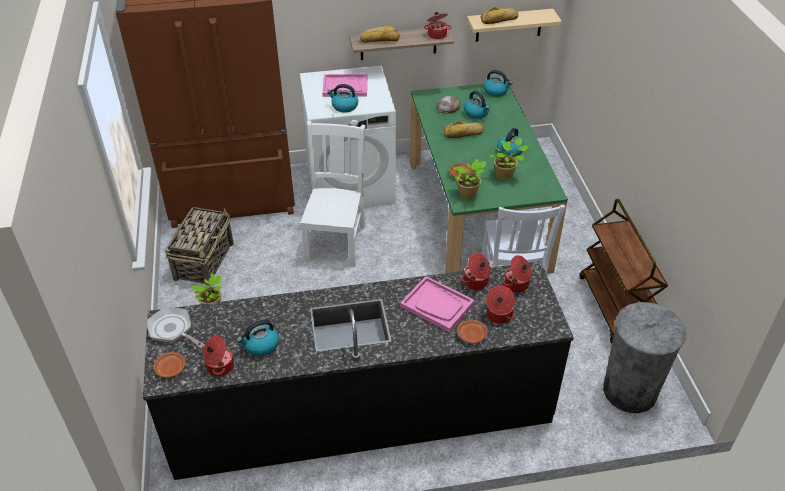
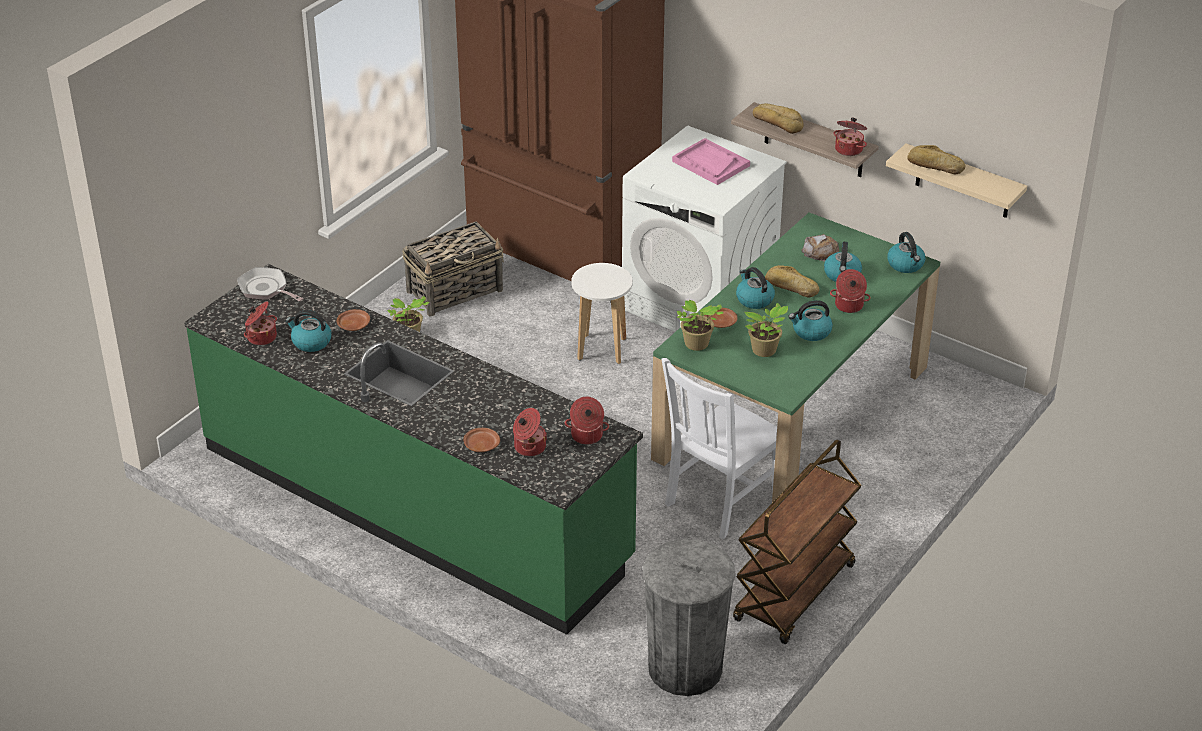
camera: 45 degrees right, 5 degrees down
black counter [143,261,574,480] -> green counter [184,264,643,635]
frying pan [147,307,205,348] -> frying pan turned 45 degrees counterclockwise [237,267,304,301]
brown plate [153,352,185,377] -> brown plate moved to [337,309,370,331]
white chair [301,120,365,267] -> white stool [571,263,633,364]
kettle [327,84,358,113] -> kettle moved to [736,267,775,309]
pink tray [400,276,474,332] -> none
cooking pot [461,253,492,290] -> cooking pot moved to [830,269,870,313]

